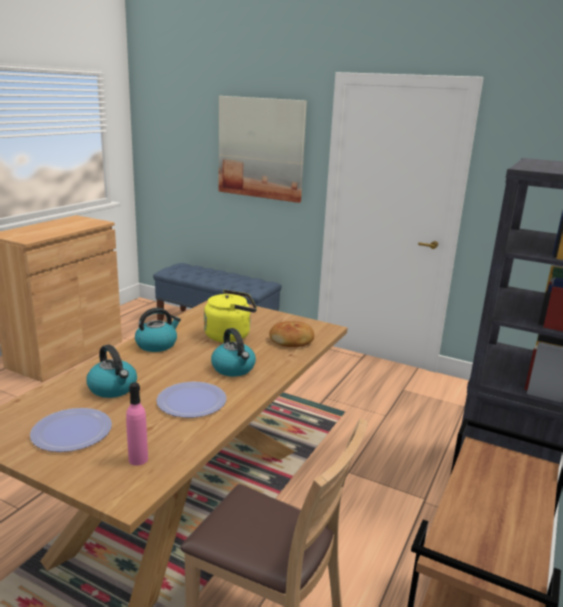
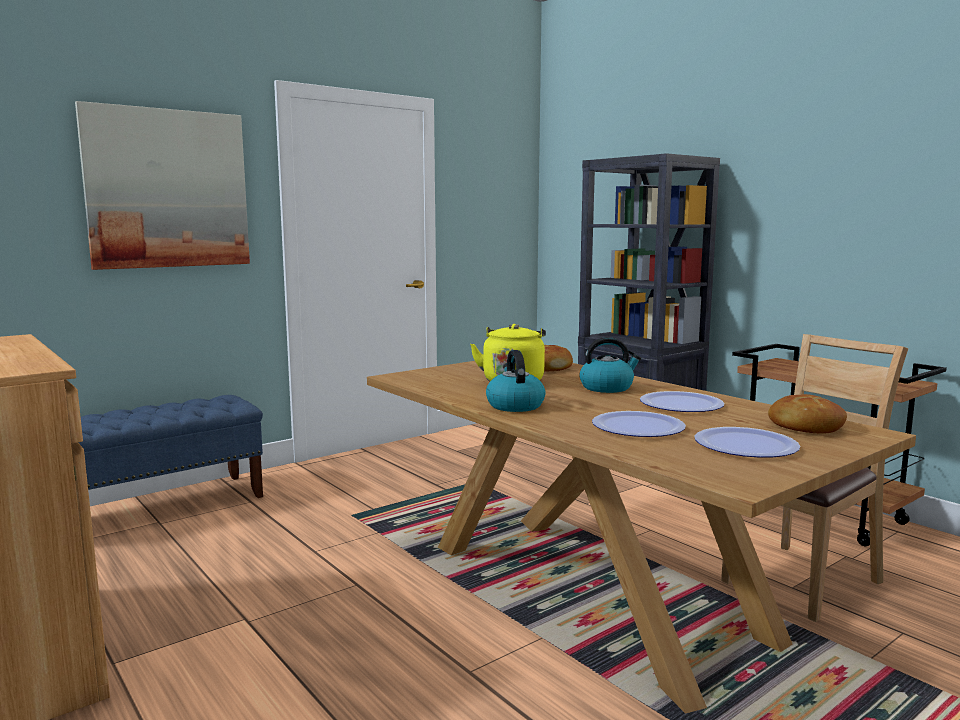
camera: 65 degrees left, 10 degrees down
kettle [87,345,137,398] -> plate [592,411,686,437]
pink bottle [126,383,148,466] -> bread [768,394,847,434]

